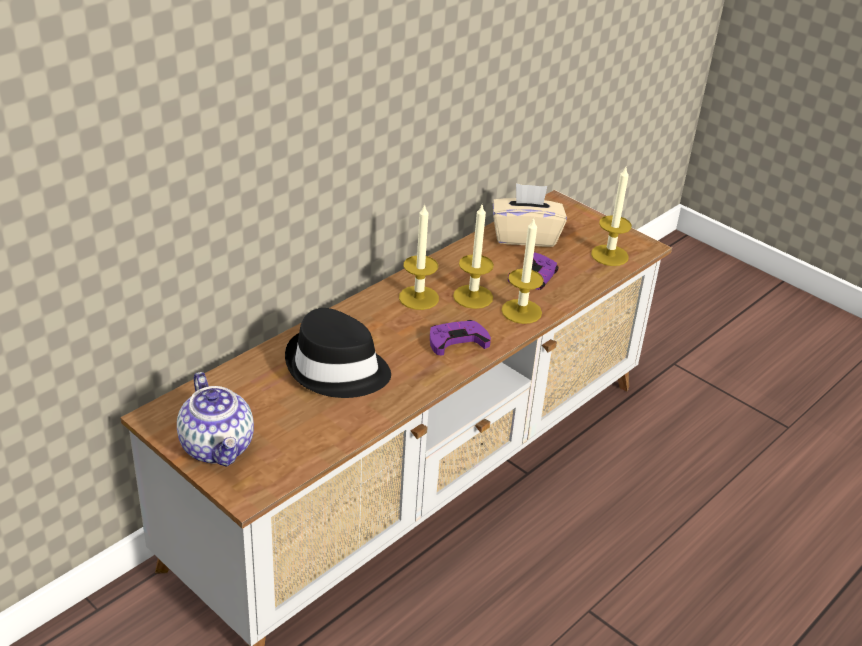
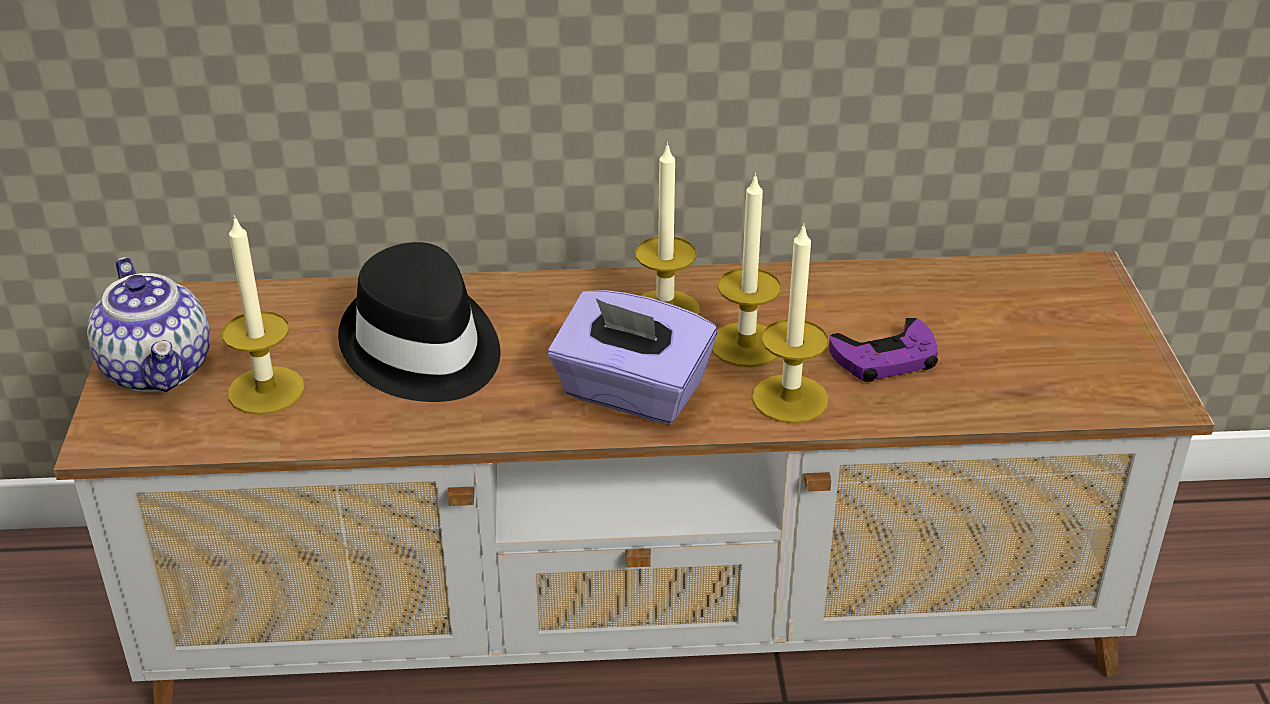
camera: 45 degrees right, 0 degrees up
teapot [177,372,254,467] -> teapot turned 45 degrees counterclockwise [87,257,210,392]
purple game controller [430,320,491,355] -> purple tissue box [548,290,717,424]
beige tissue box [493,183,567,247] -> none
candle [591,167,632,266] -> candle moved to [222,215,305,415]

